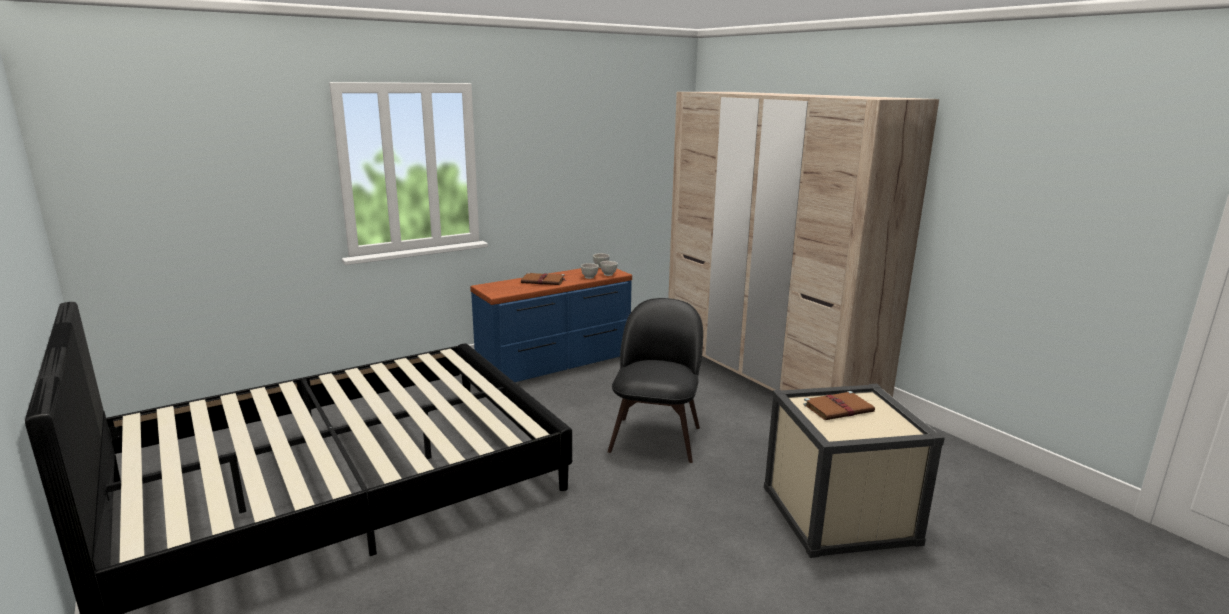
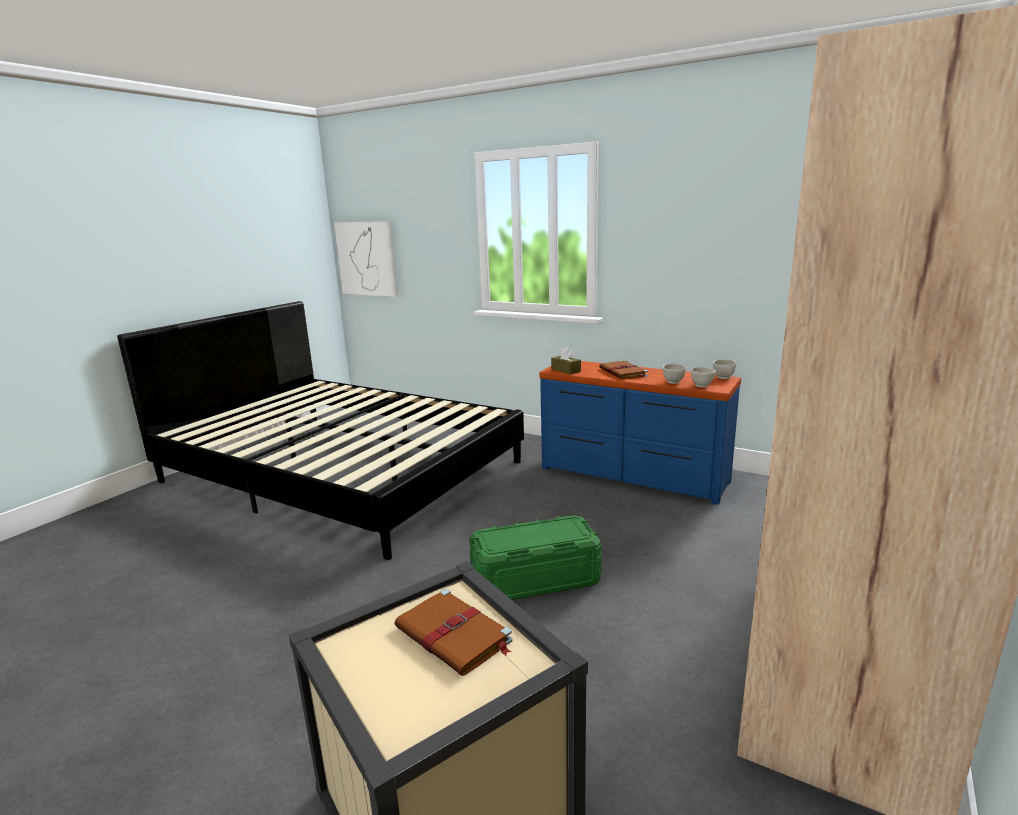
camera: 65 degrees right, 0 degrees up
black chair [608,298,703,463] -> green storage box [469,515,602,600]
none -> picture [334,221,398,297]
none -> brown tissue box [551,347,581,374]

